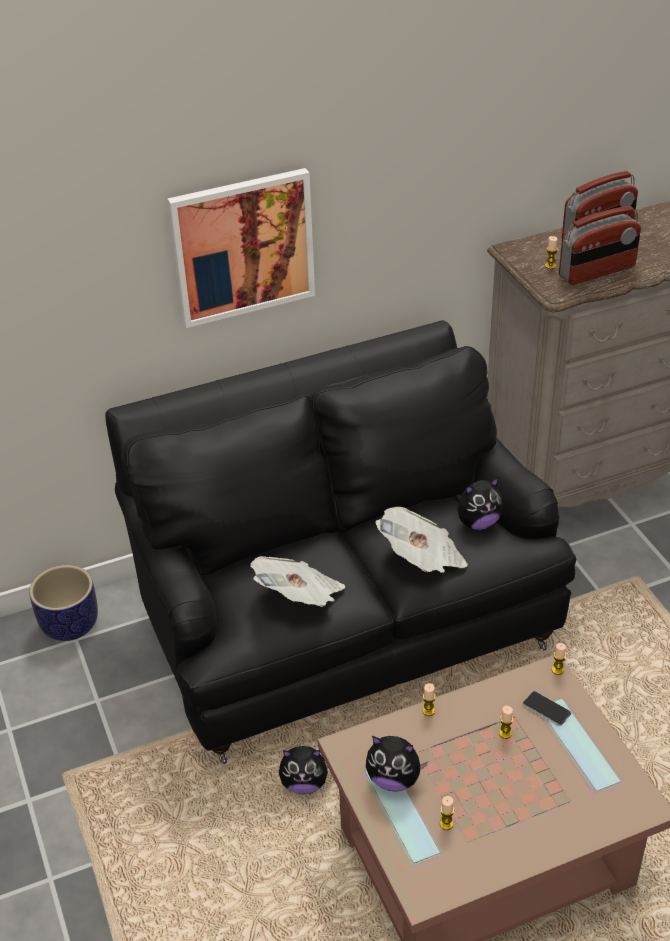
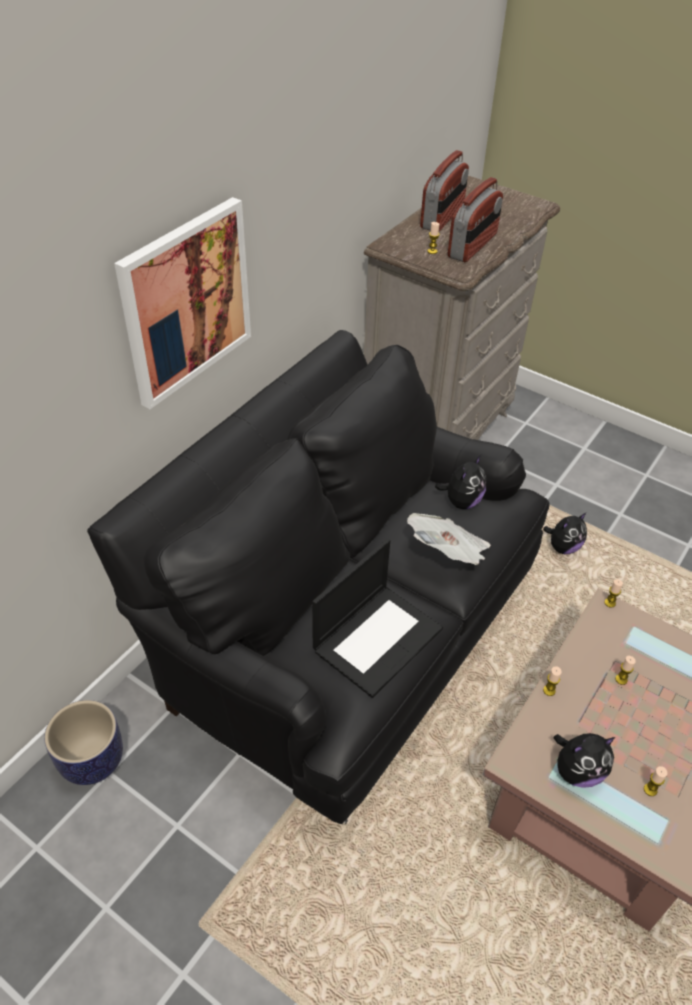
camera: 35 degrees left, 5 degrees up
newspaper [250,556,345,607] -> laptop [312,538,443,698]
plush toy [279,746,328,795] -> plush toy moved to [543,513,587,554]
phone [523,691,571,726] -> none

